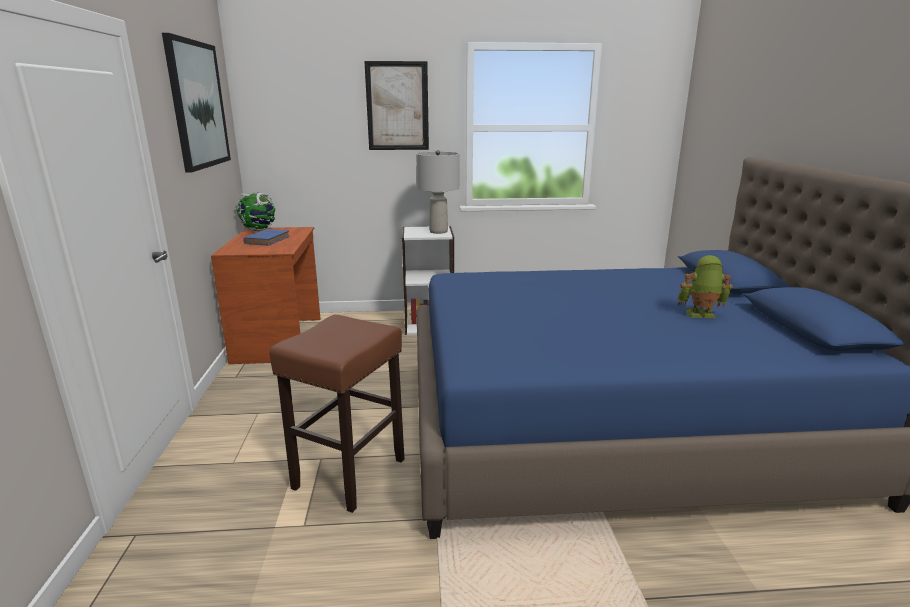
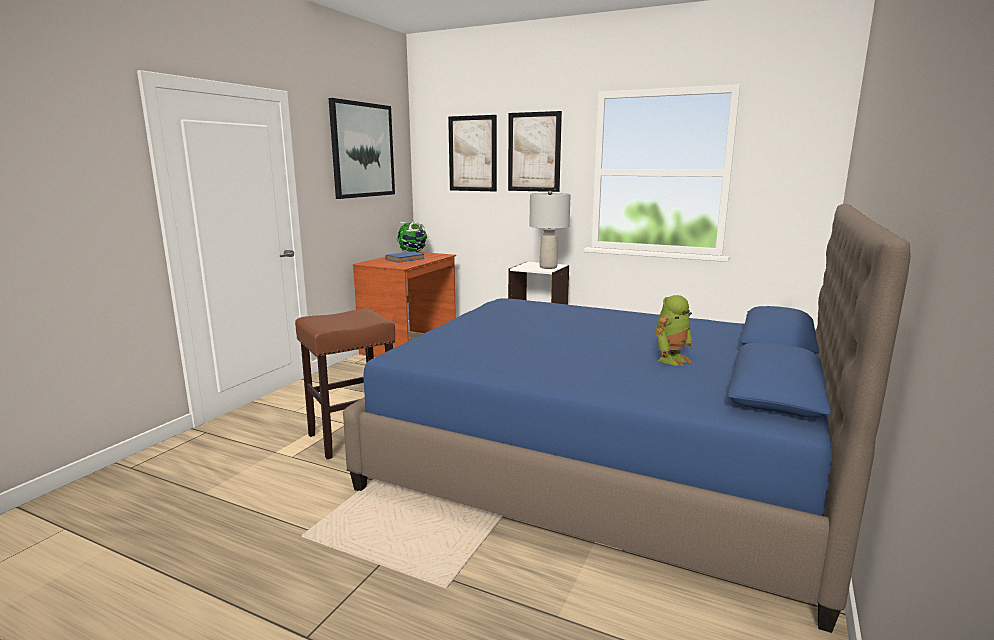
camera: 30 degrees right, 5 degrees down
toy robot [678,255,733,318] -> toy robot turned 105 degrees clockwise [656,295,693,366]
none -> picture [448,115,497,191]

